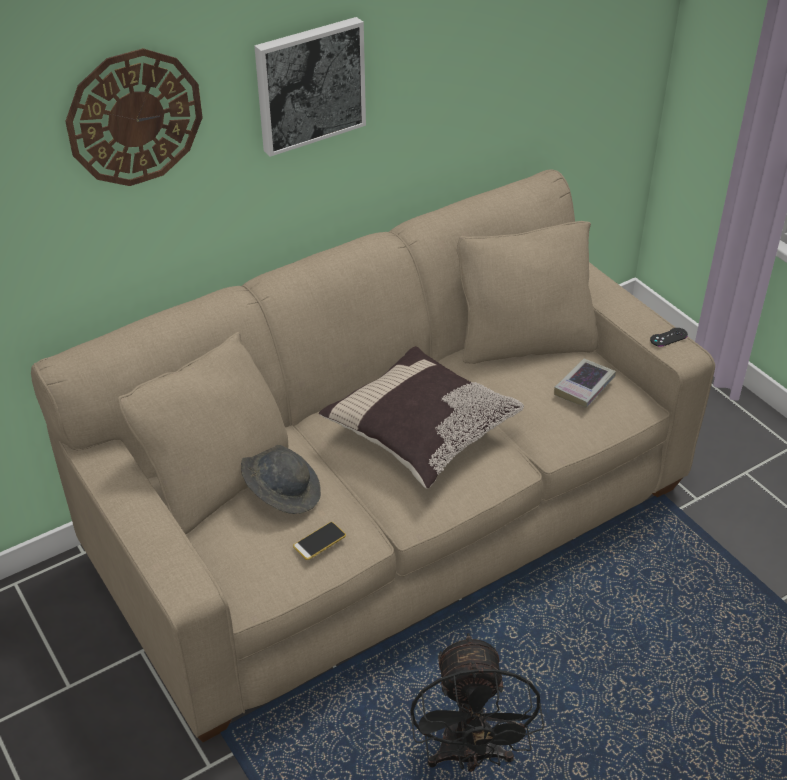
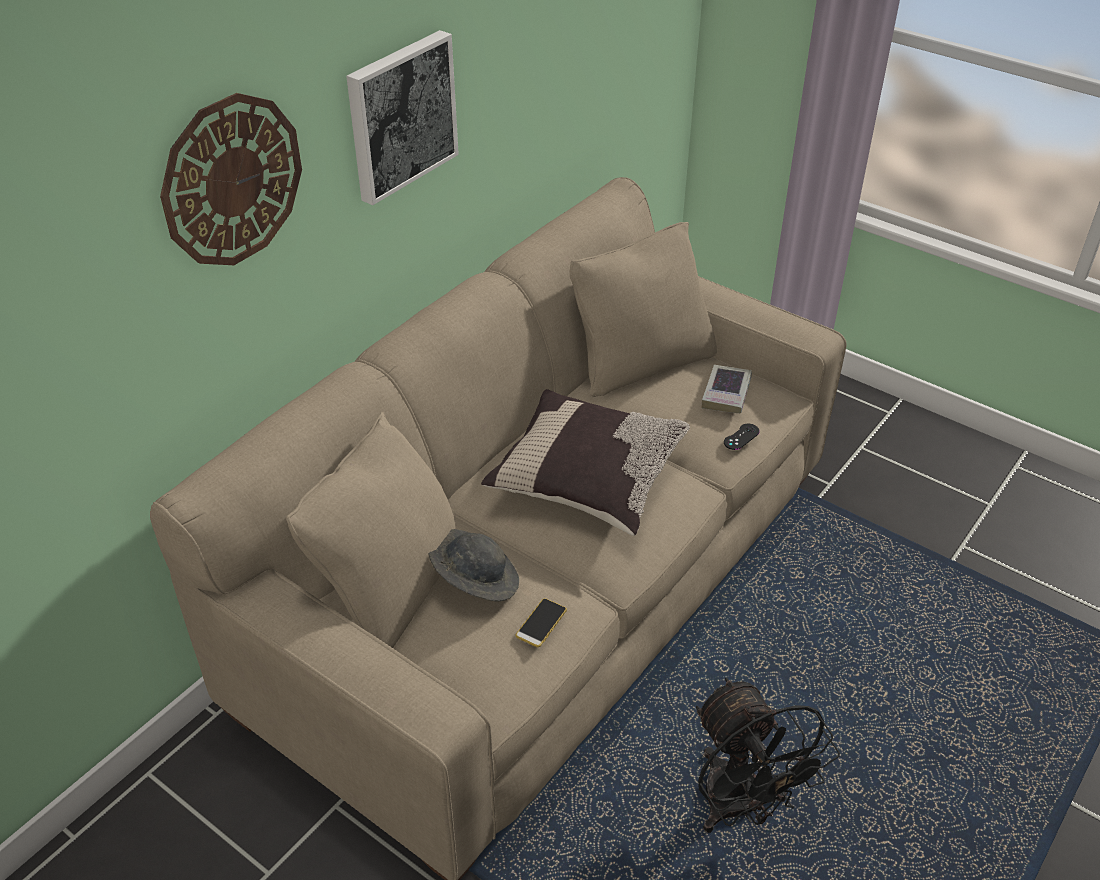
camera: 20 degrees left, 0 degrees up
black game controller [650,328,688,347] -> black game controller moved to [724,424,759,450]

